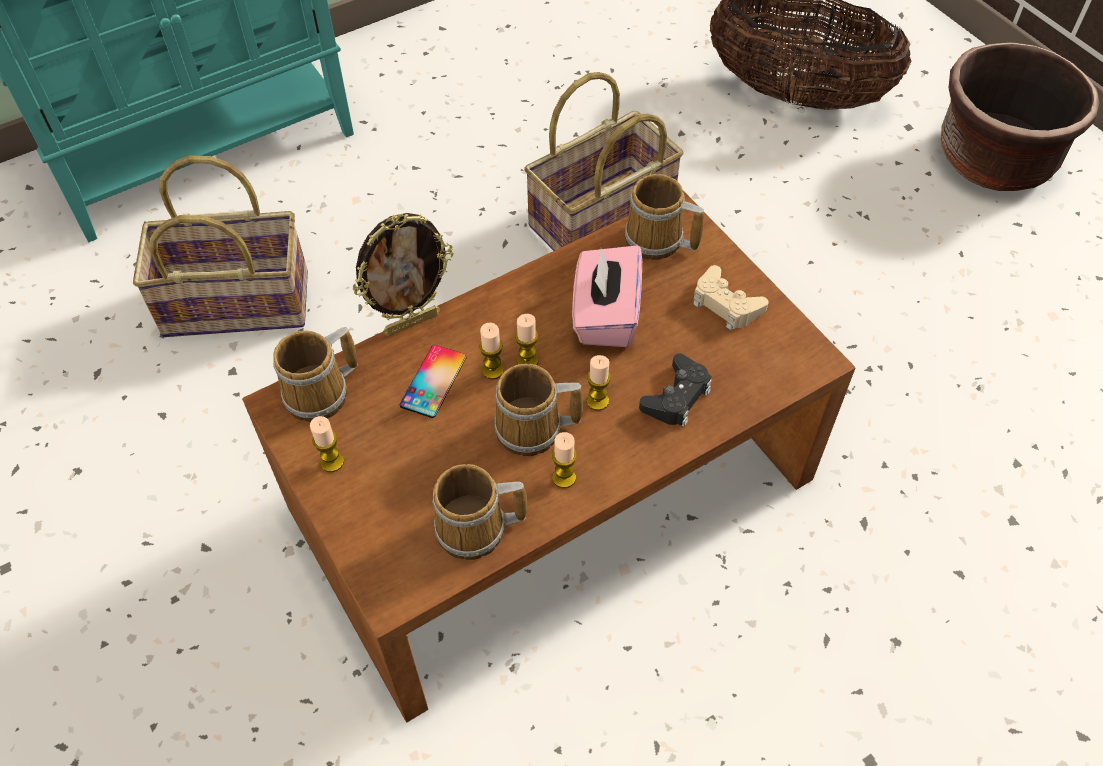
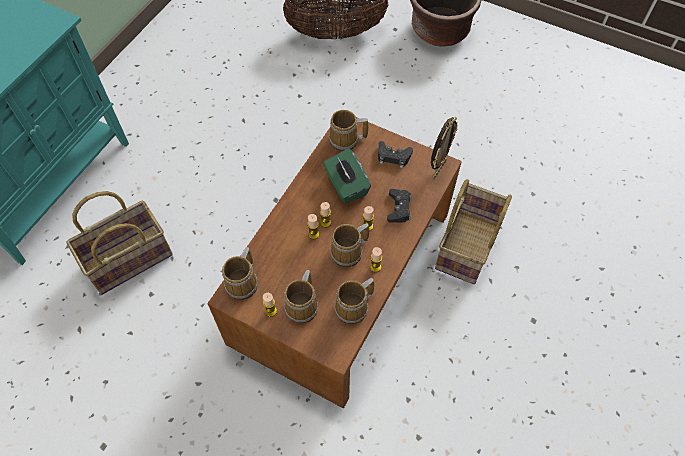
camera: 30 degrees left, 5 degrees up
picture frame [352,213,453,336] -> picture frame moved to [431,117,458,180]
phone [399,345,467,418] -> none
basket [524,72,684,251] -> basket moved to [435,179,512,284]
pink tissue box [572,245,642,347] -> green tissue box [323,148,371,204]
beige game controller [693,265,769,331] -> black game controller [378,141,413,168]
none -> mug [284,270,318,324]

